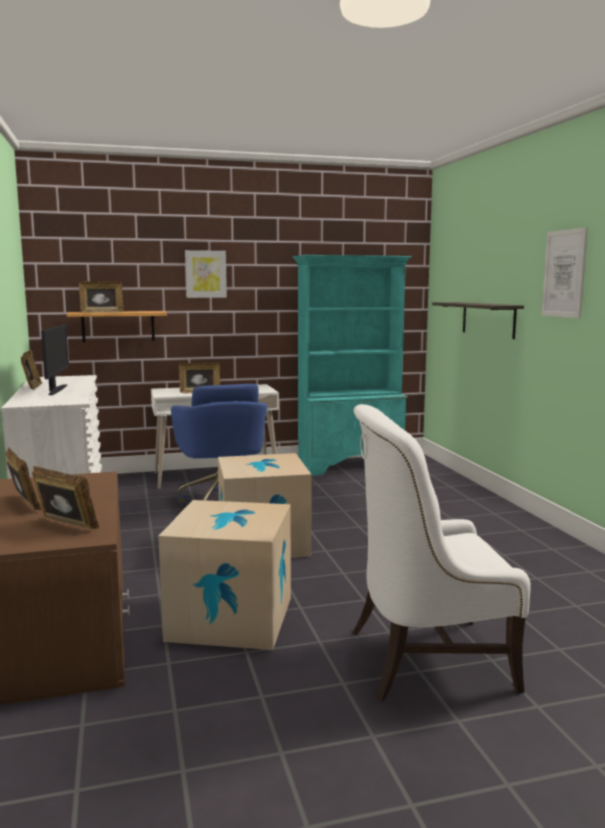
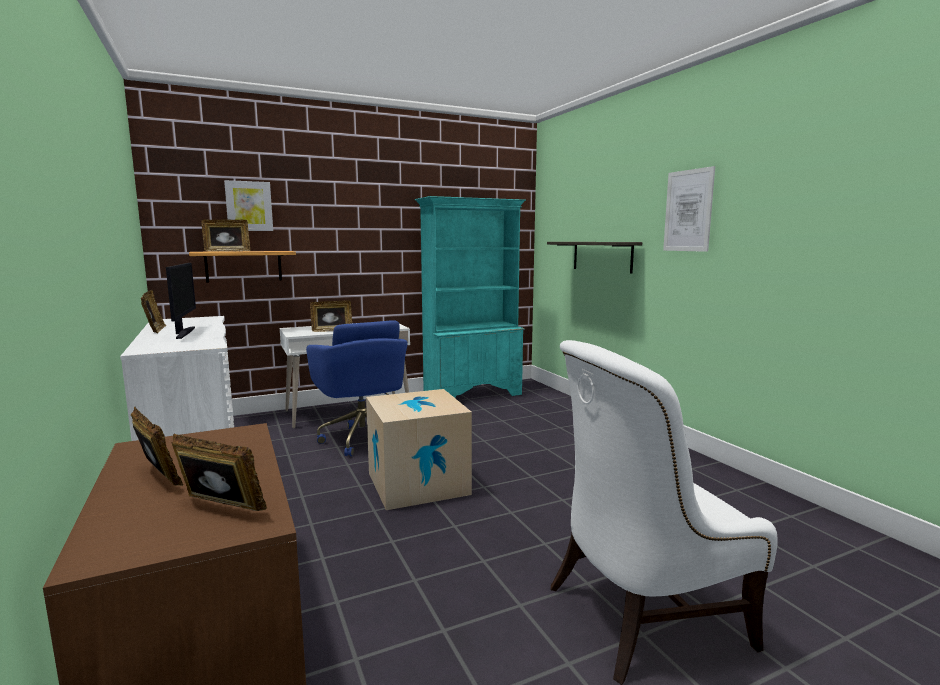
camera: 10 degrees left, 0 degrees up
cardboard box [158,500,291,650] -> none
picture [185,250,227,298] -> picture moved to [224,180,273,231]

